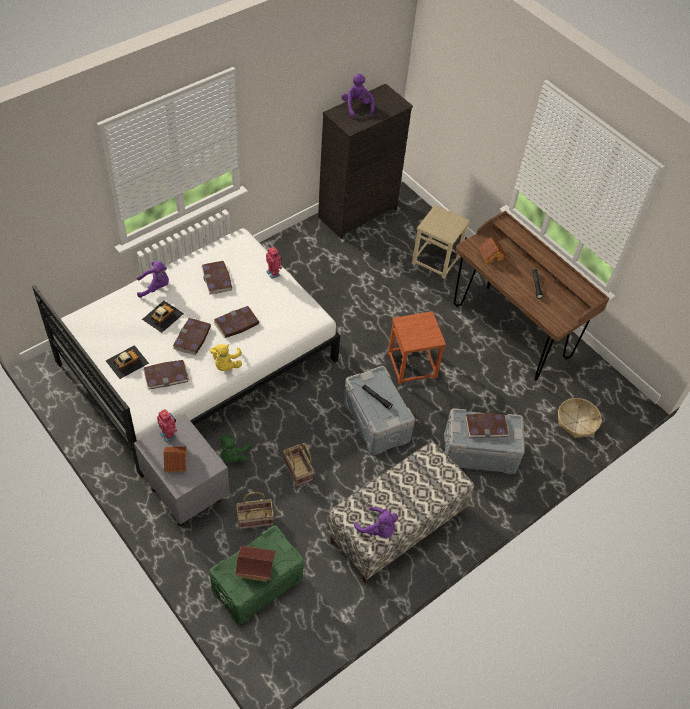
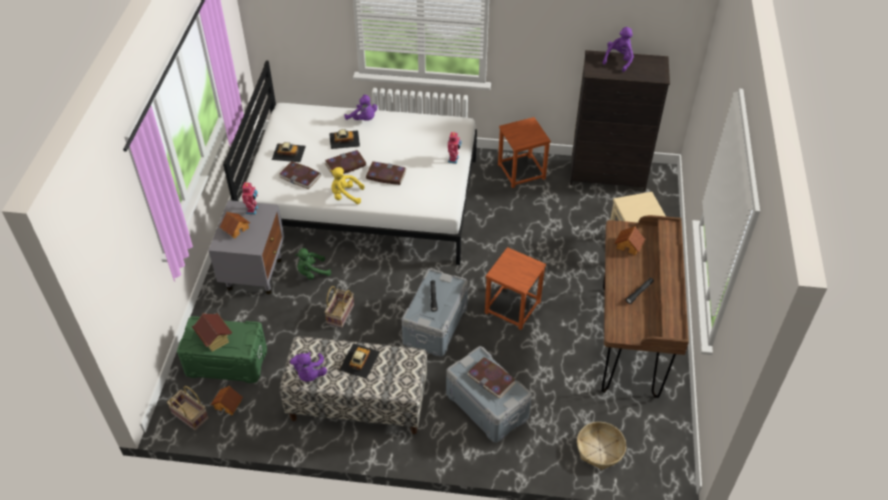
camera: 50 degrees right, 5 degrees down
book [201,261,232,294] -> none
yellow plush toy [210,344,242,371] -> yellow plush toy turned 45 degrees clockwise [331,167,365,204]
basket [236,492,274,529] -> basket moved to [167,386,209,431]
none -> toy house [211,386,243,415]
none -> toy car [339,343,380,379]
none -> brown stool [498,117,551,188]

